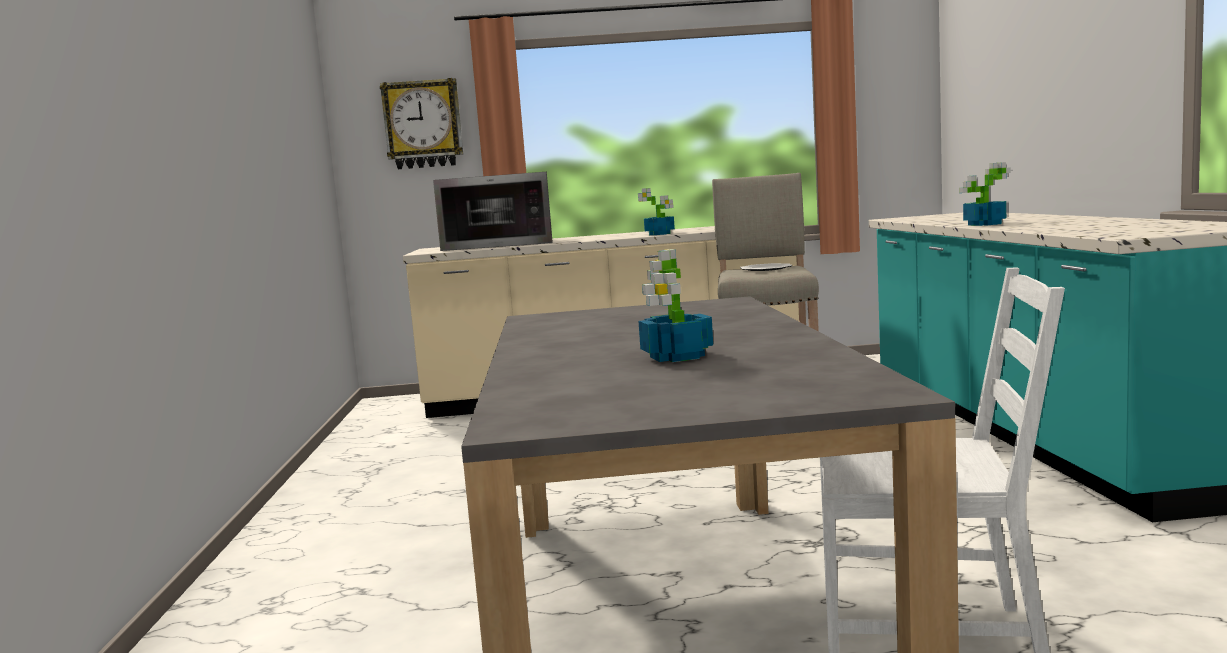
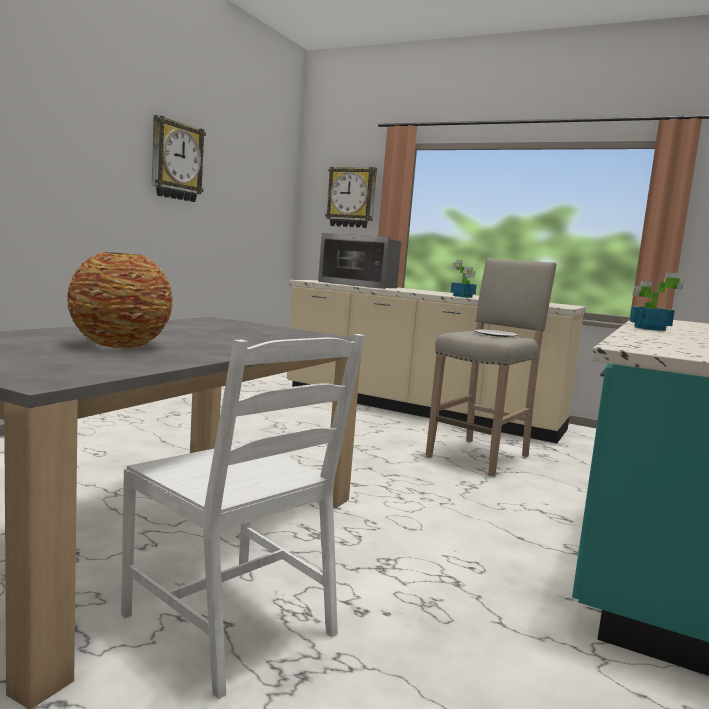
camera: 30 degrees right, 0 degrees up
potted plant [638,249,713,362] -> vase [67,252,173,348]
none -> wall clock [152,115,206,202]

